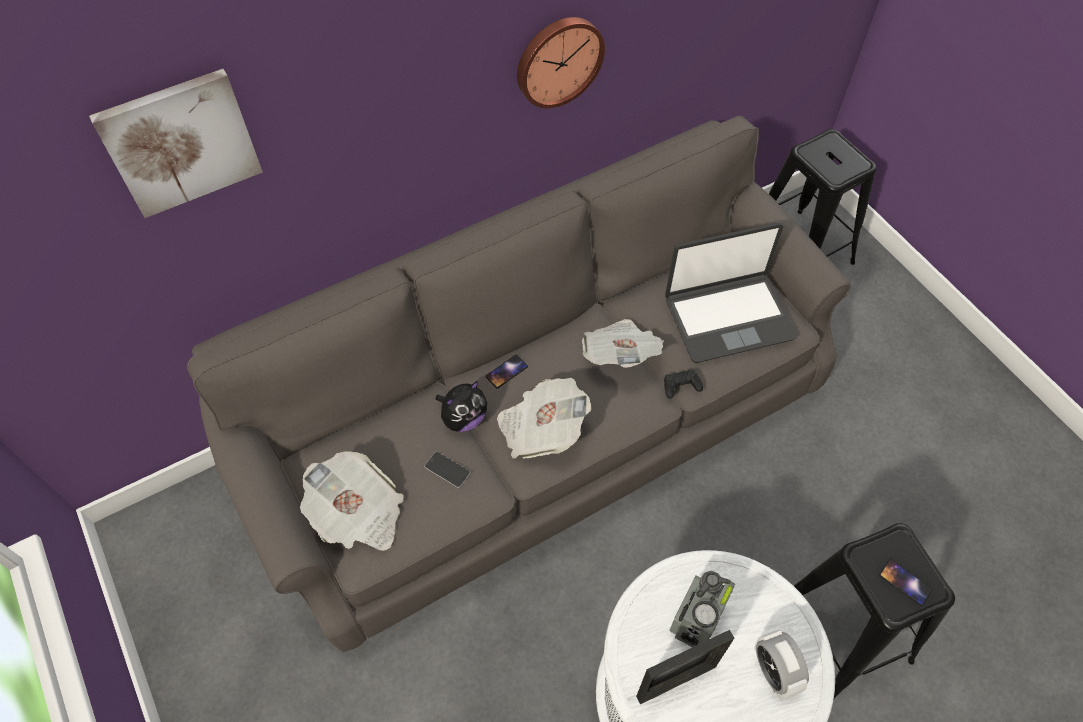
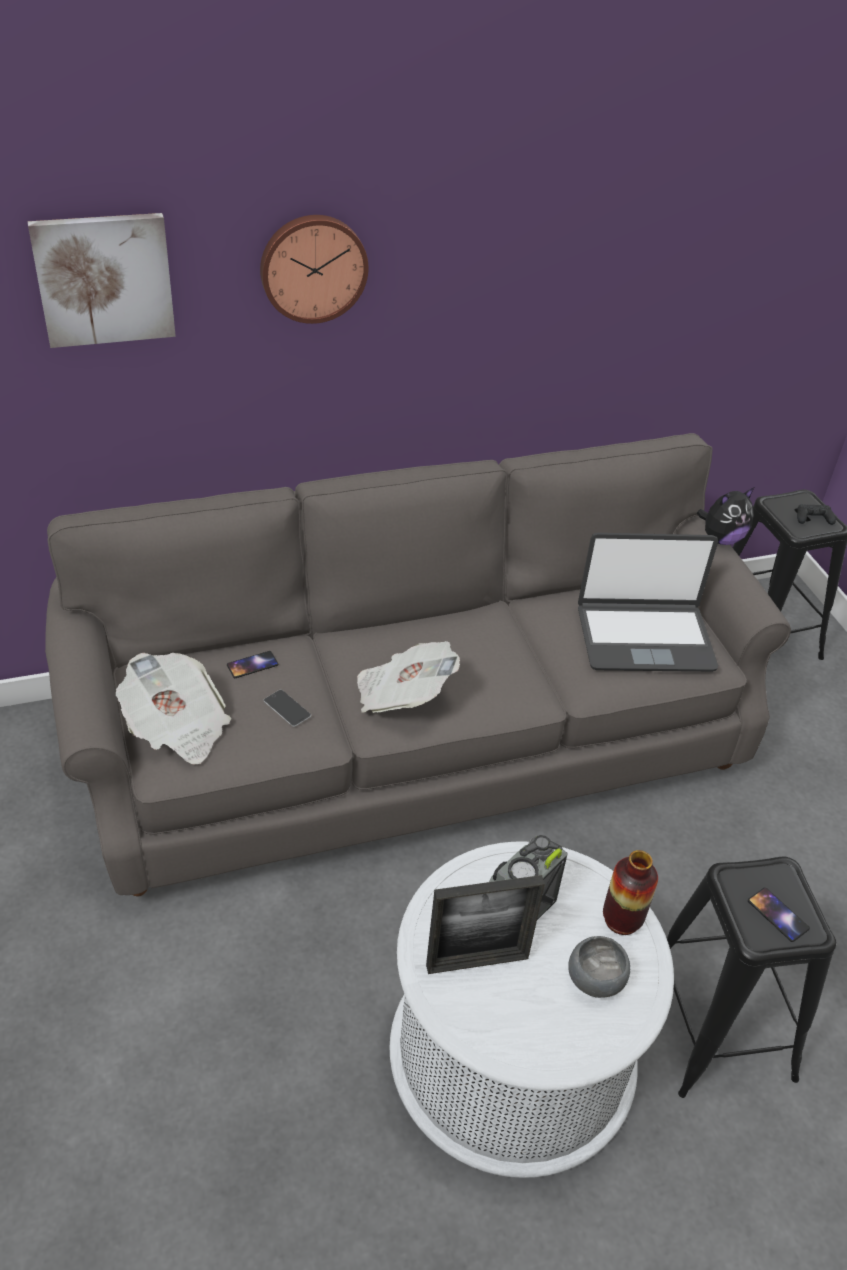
camera: 10 degrees right, 15 degrees down
plush toy [436,381,487,432] -> plush toy moved to [697,488,754,545]
phone [486,355,528,389] -> phone moved to [227,651,278,678]
wall clock [517,17,605,108] -> wall clock moved to [260,215,368,324]
newspaper [582,319,664,368] -> none
black game controller [664,369,703,398] -> black game controller moved to [797,504,836,525]
alarm clock [754,630,809,700] -> grey bowl [568,936,630,998]
none -> vase [603,850,658,935]

